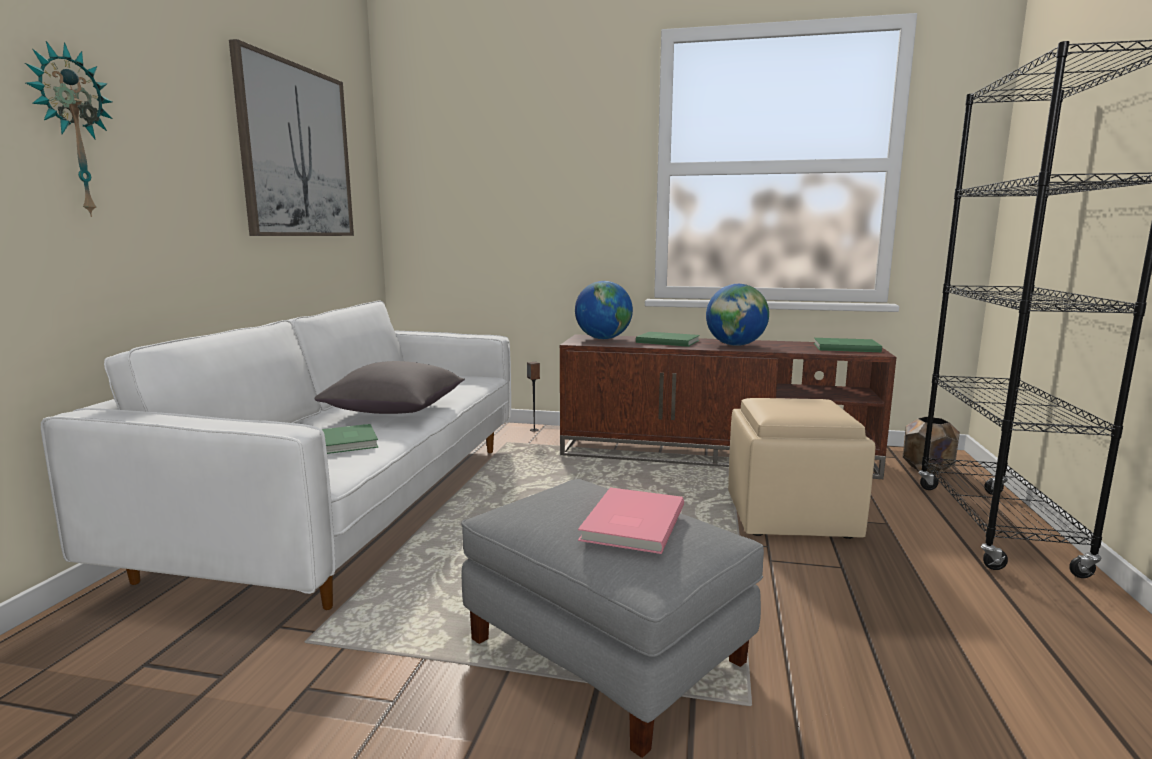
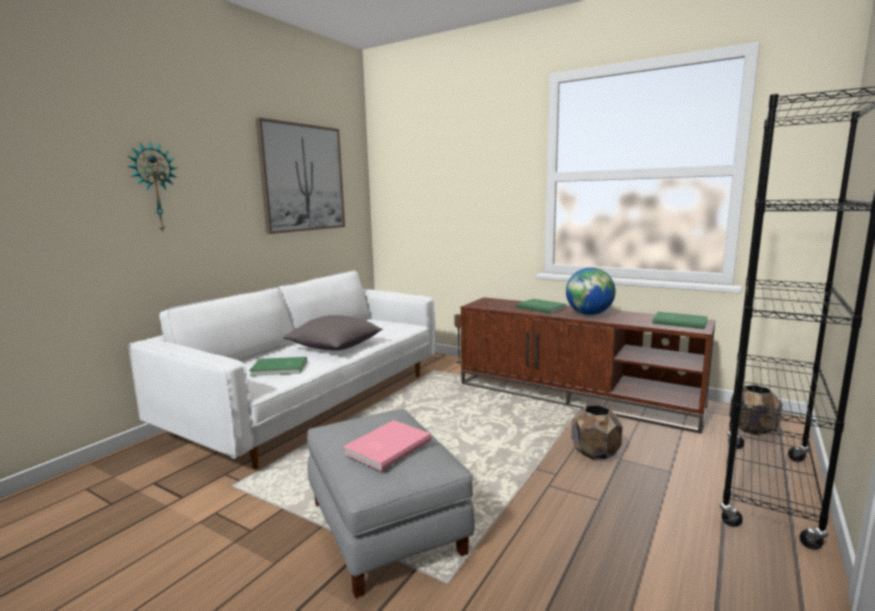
camera: 20 degrees right, 0 degrees up
globe [575,281,633,339] -> none
beige ottoman [728,398,875,539] -> brown planter [571,405,622,460]

